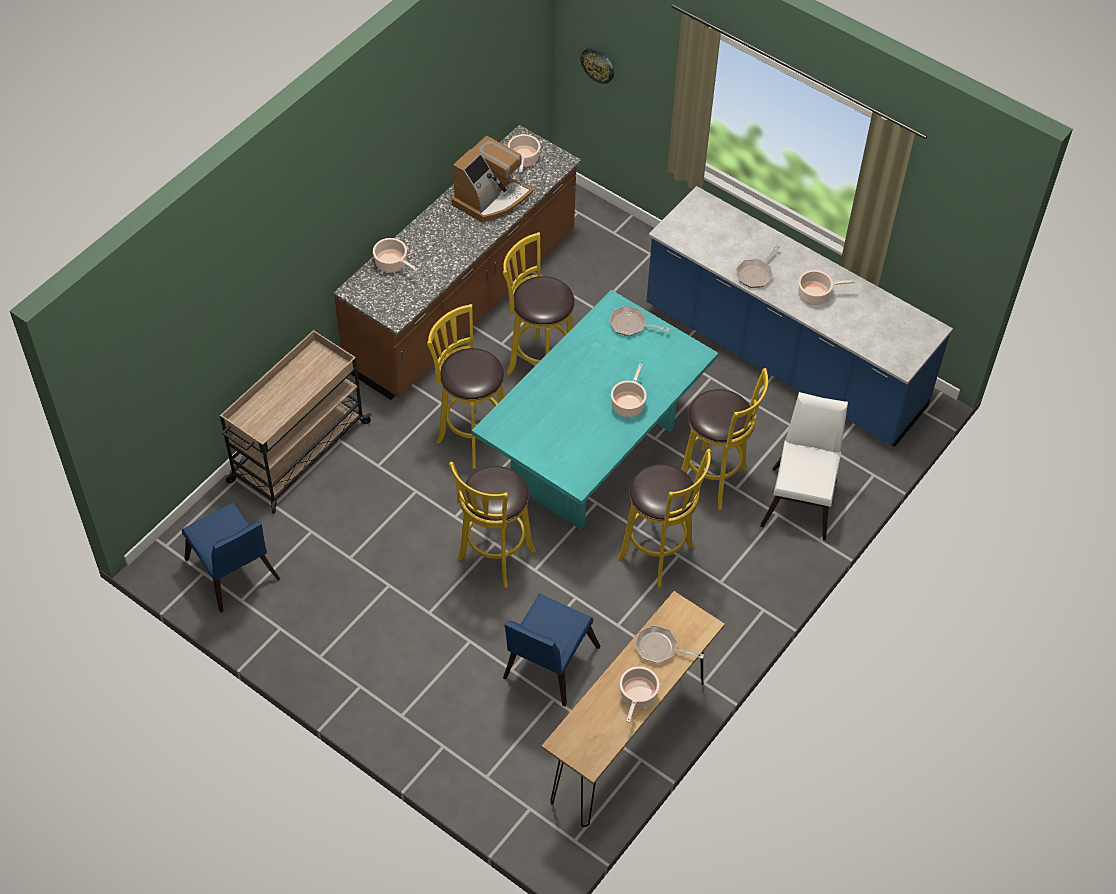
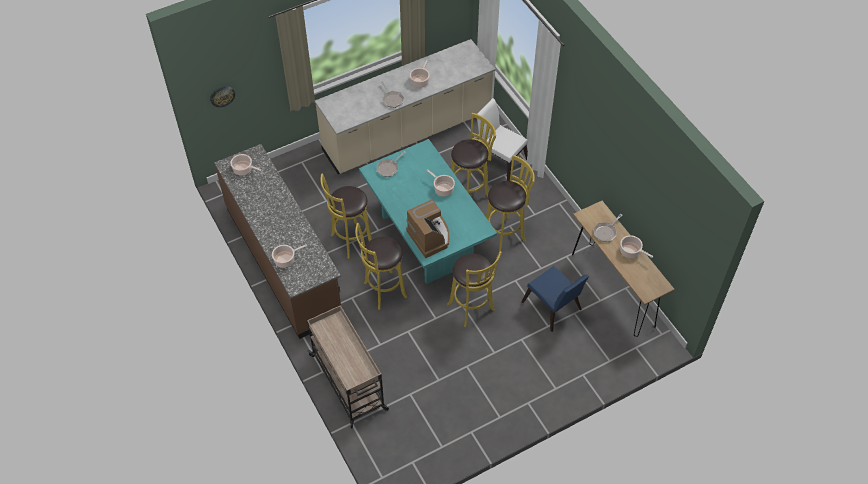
camera: 65 degrees left, 0 degrees up
blue chair [182,502,280,612] -> none
coffee machine [451,135,533,222] -> coffee machine moved to [406,200,450,258]
blue counter [646,186,953,446] -> beige counter [315,39,495,174]

